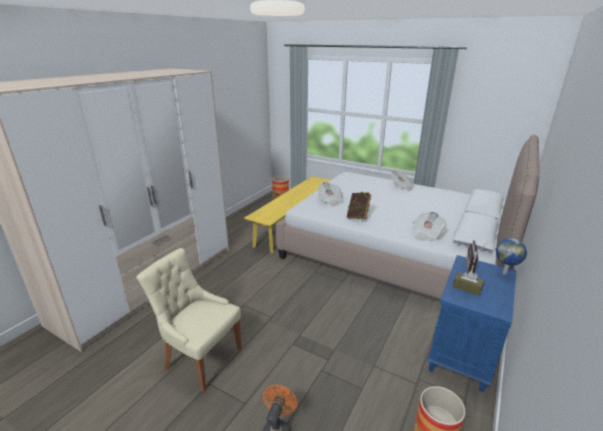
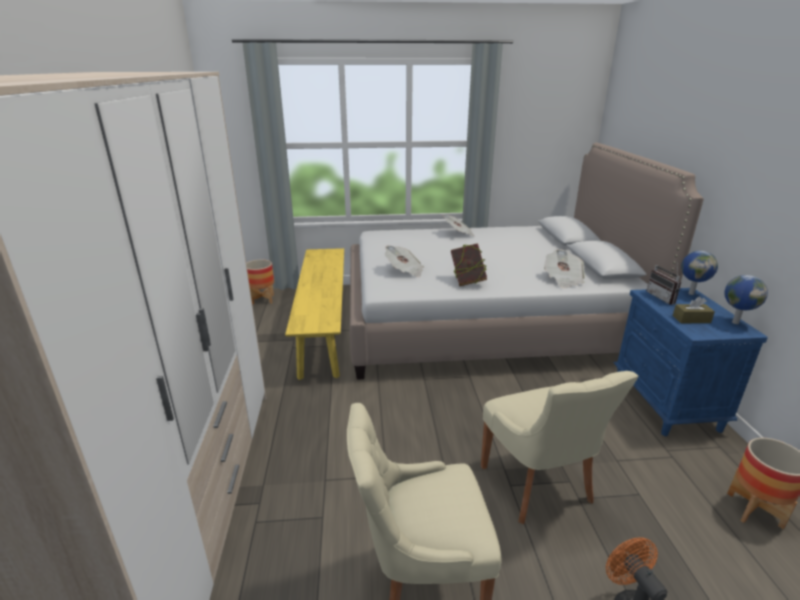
camera: 35 degrees left, 0 degrees up
none -> beige chair [481,371,639,524]
none -> globe [724,275,768,324]

